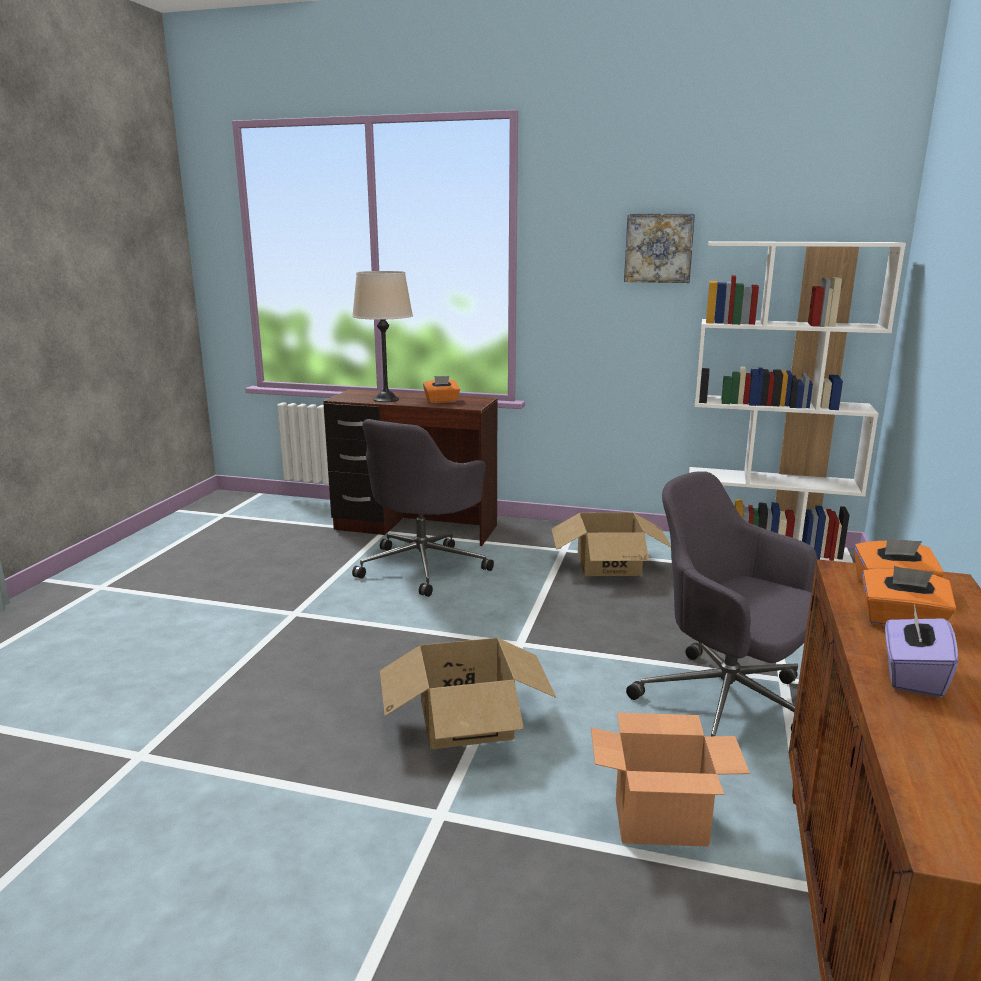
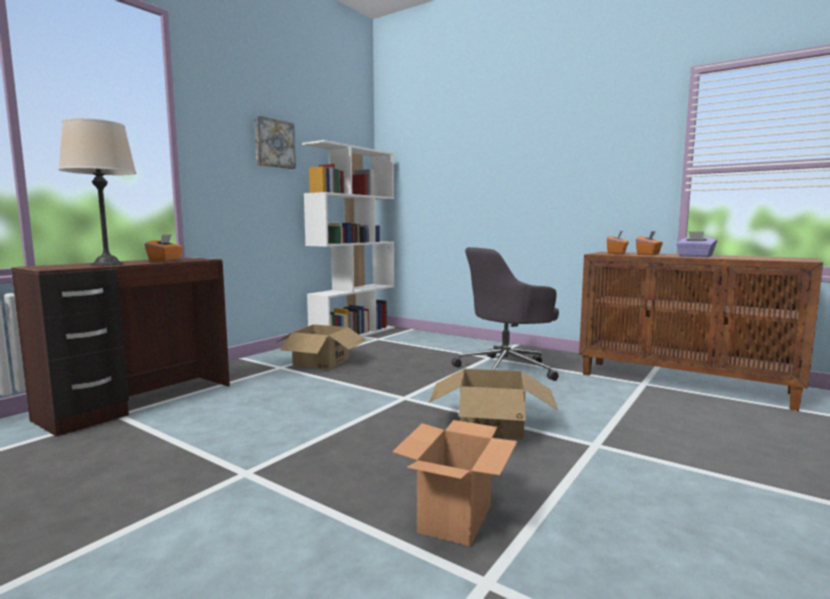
camera: 70 degrees left, 10 degrees down
grey office chair [352,419,494,597] -> none
cardboard box [591,713,750,847] -> cardboard box moved to [392,420,518,546]

